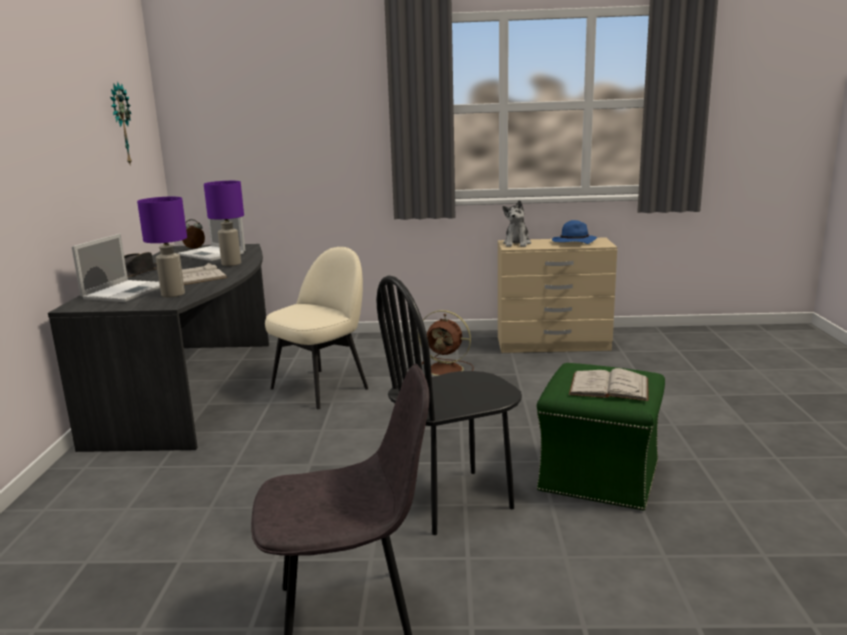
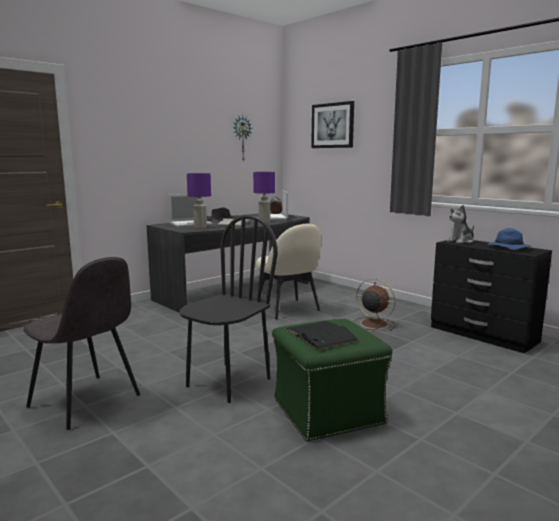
camera: 45 degrees right, 5 degrees down
beige chair [265,247,368,409] -> beige chair turned 60 degrees clockwise [256,224,321,320]
black chair [376,275,522,535] -> black chair turned 105 degrees clockwise [179,214,278,403]
brown fan [418,310,473,376] -> brown fan turned 150 degrees clockwise [353,278,396,331]
beige dresser [498,237,617,353] -> black dresser [431,240,552,353]
white book [569,368,649,401] -> black book [286,321,359,350]
none -> picture [311,101,354,148]

